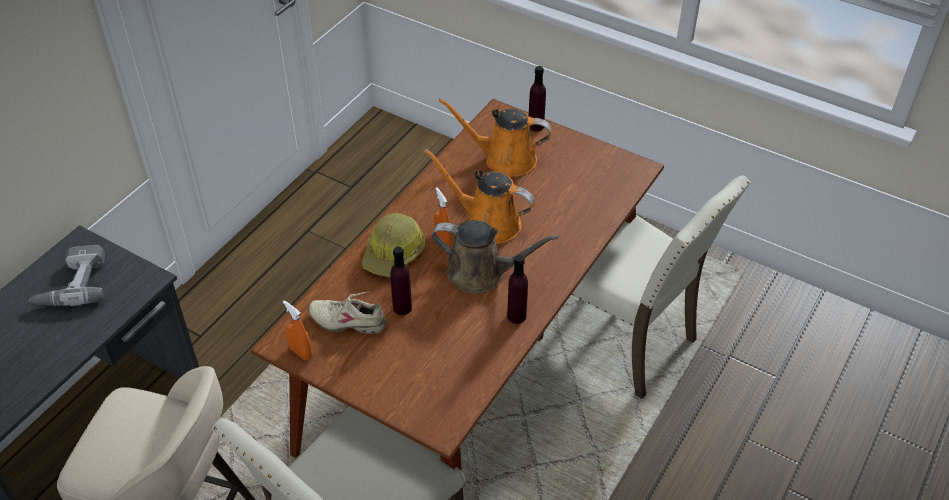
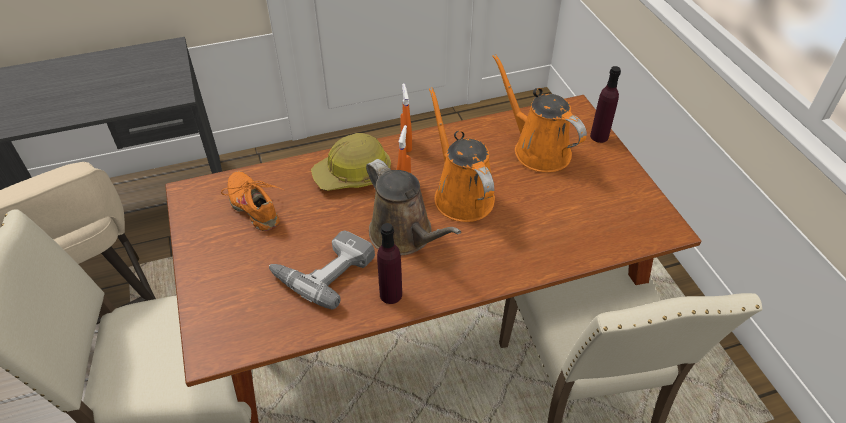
camera: 40 degrees right, 0 degrees up
power drill [29,245,105,306] -> power drill moved to [269,230,375,309]
orange spray bottle [283,300,312,360] -> orange spray bottle moved to [400,83,412,152]
beige shoe [308,292,386,334] -> orange shoe [221,171,284,231]
purple bottle [390,246,412,315] -> none

